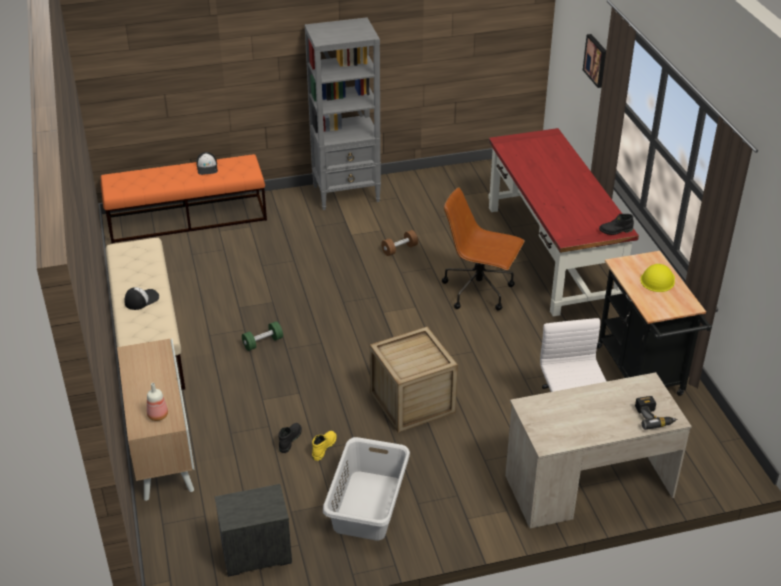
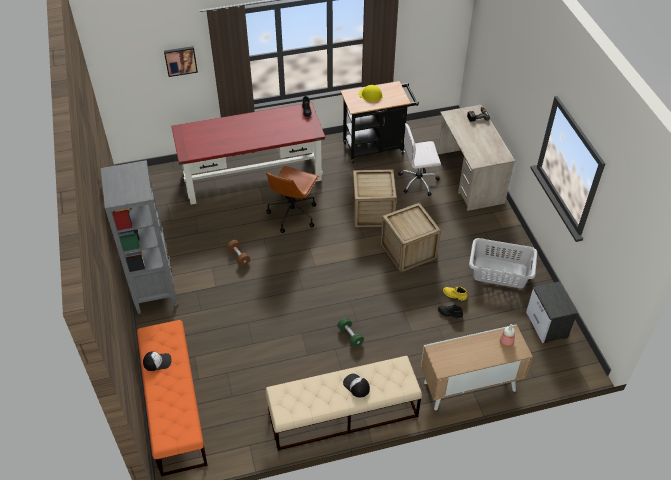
camera: 90 degrees left, 10 degrees up
none -> crate [352,169,397,228]

